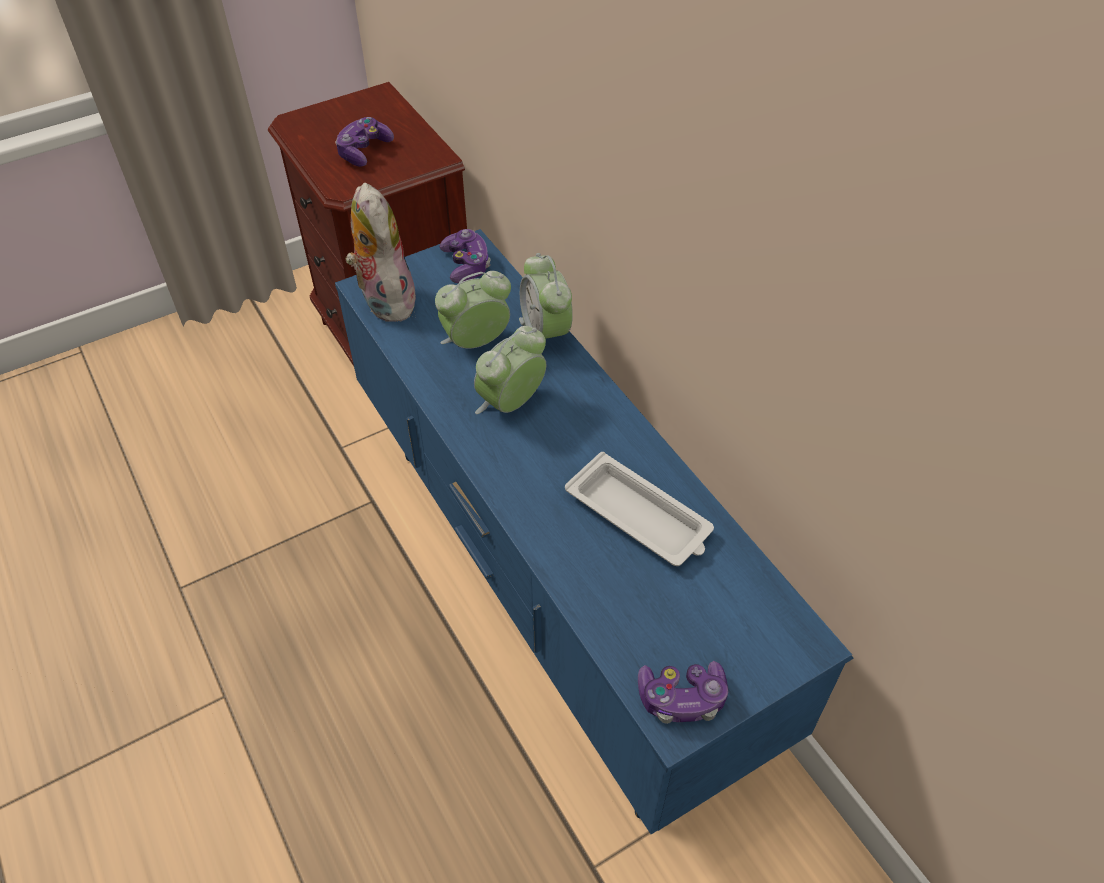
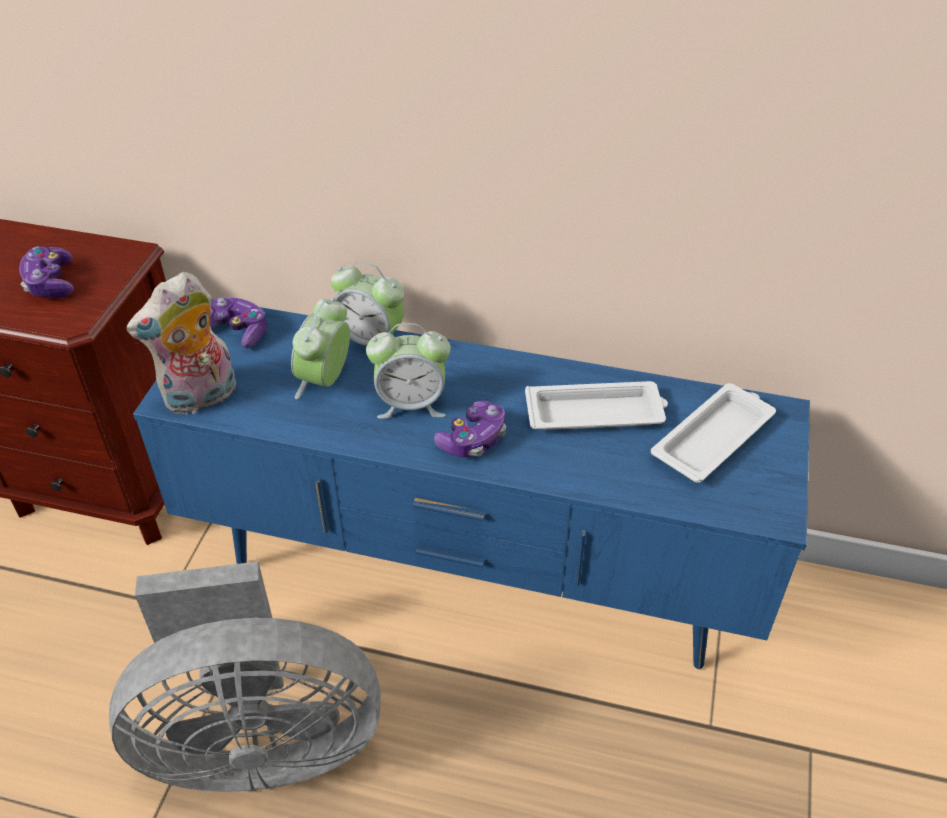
camera: 45 degrees left, 5 degrees down
plush toy [345,182,416,322] -> plush toy turned 60 degrees counterclockwise [126,272,236,414]
alarm clock [474,326,546,414] -> alarm clock turned 90 degrees counterclockwise [366,323,451,419]
game controller [638,661,728,724] -> game controller moved to [434,400,506,458]
none -> grey fan [109,561,381,792]
none -> white tray [651,383,776,483]

